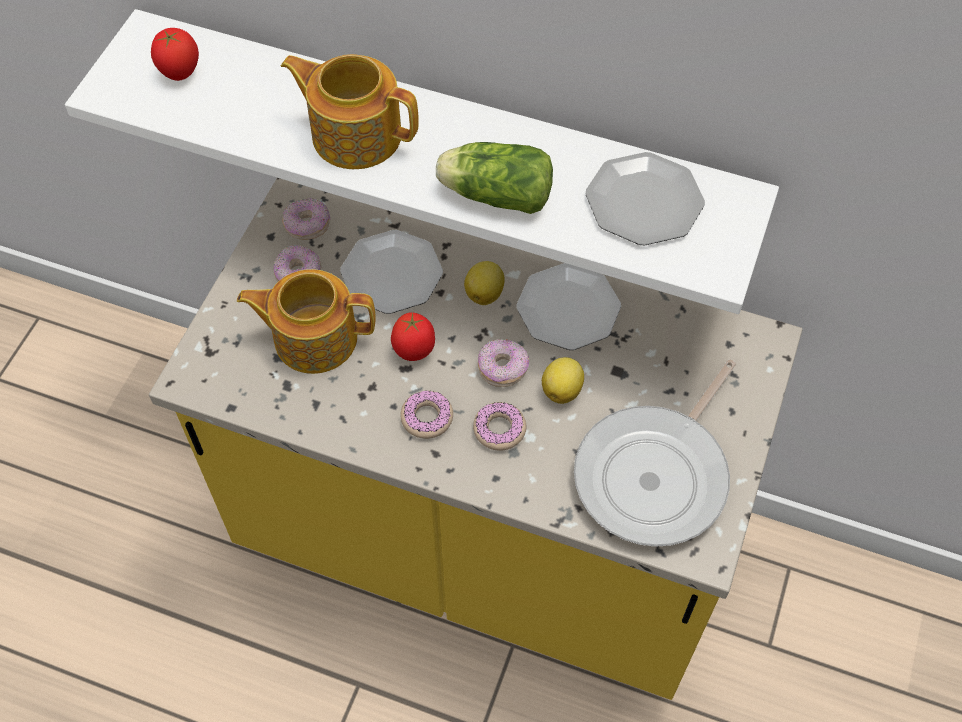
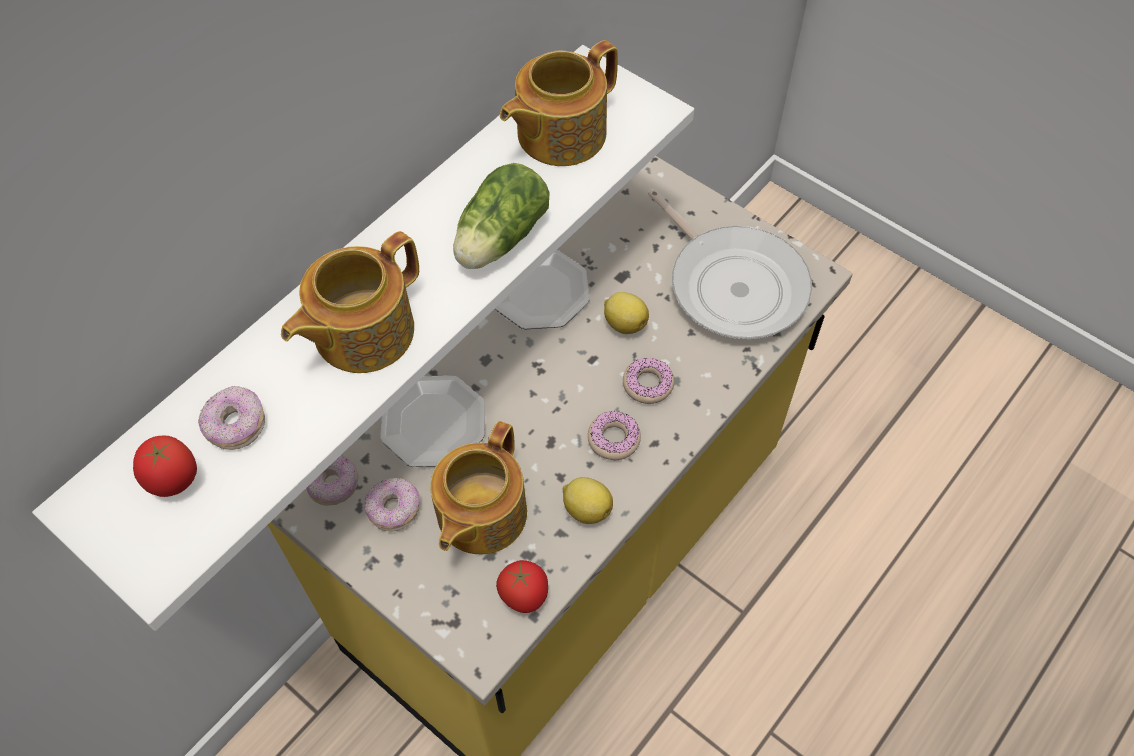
camera: 70 degrees left, 0 degrees up
tomato [391,312,435,361] -> tomato moved to [496,560,548,613]
lemon [464,261,505,305] -> lemon moved to [563,477,613,524]
donut [478,339,529,387] -> donut moved to [198,386,265,450]
plate [586,152,705,246] -> teapot [500,40,618,166]

